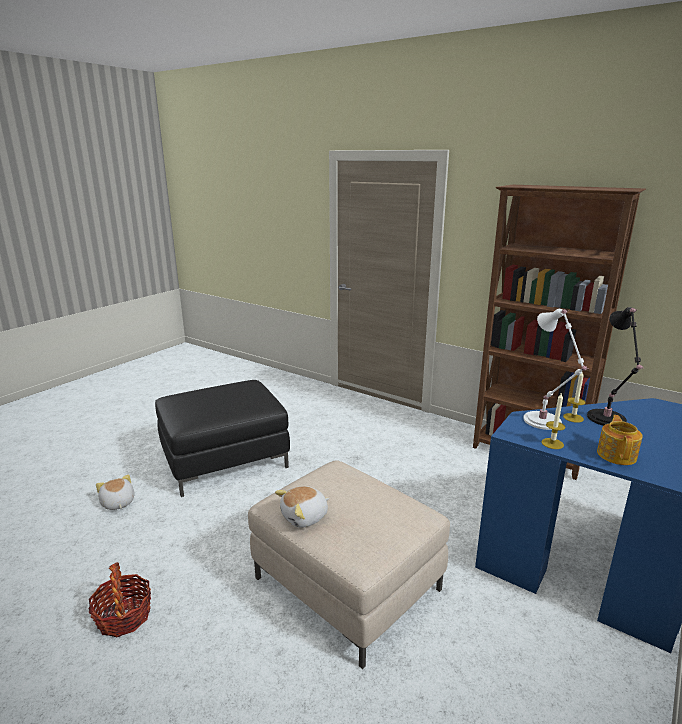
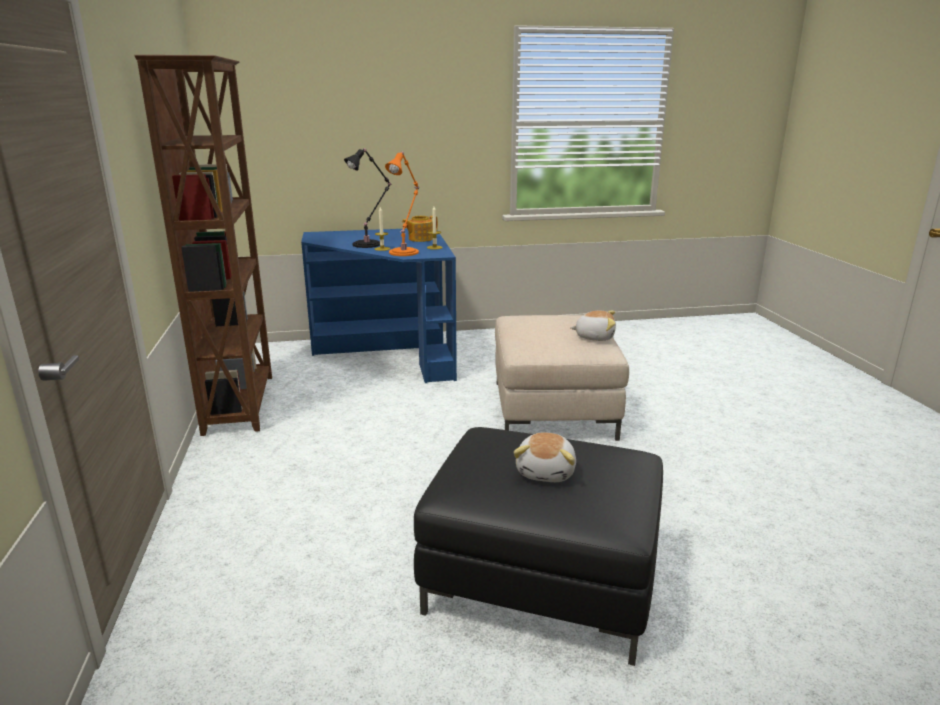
camera: 135 degrees left, 0 degrees up
basket [89,562,151,637] -> none
plush toy [96,475,134,510] -> plush toy moved to [513,432,576,482]
white table lamp [523,309,588,430] -> orange table lamp [385,151,419,256]

